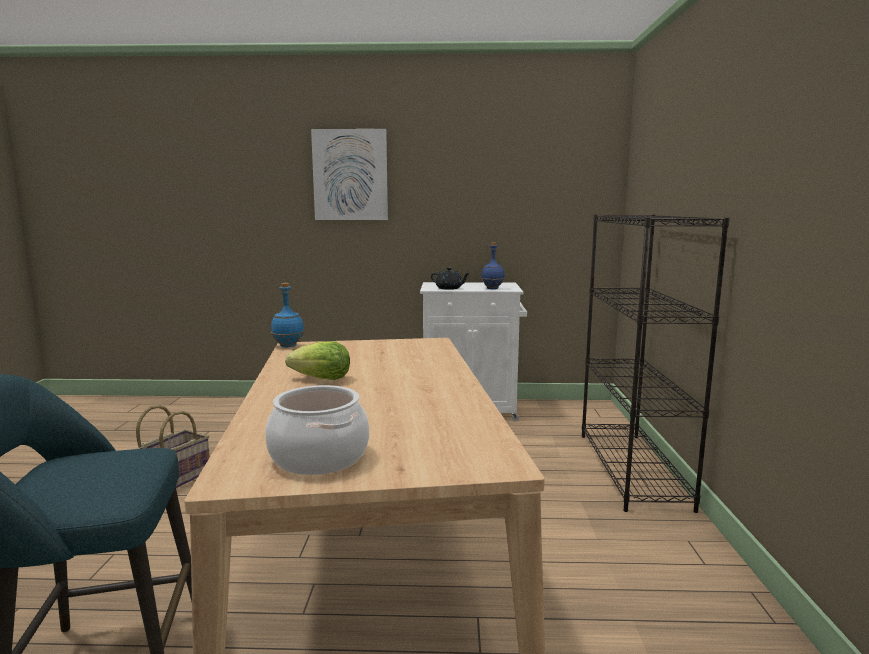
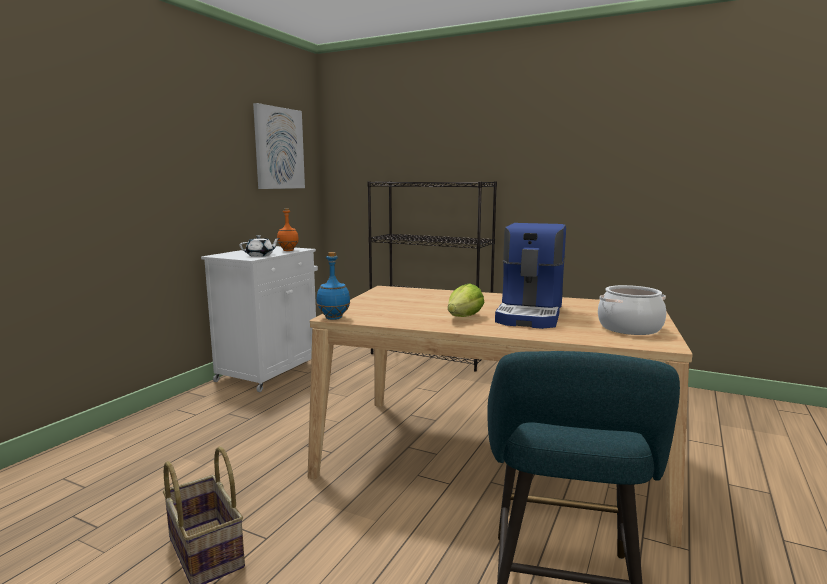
camera: 65 degrees left, 0 degrees up
picture [311,129,388,220] -> picture moved to [253,103,305,189]
black teapot [431,268,470,290] -> white teapot [240,235,280,257]
blue bottle [481,242,504,289] -> orange bottle [277,208,299,251]
none -> coffee machine [495,223,566,329]

